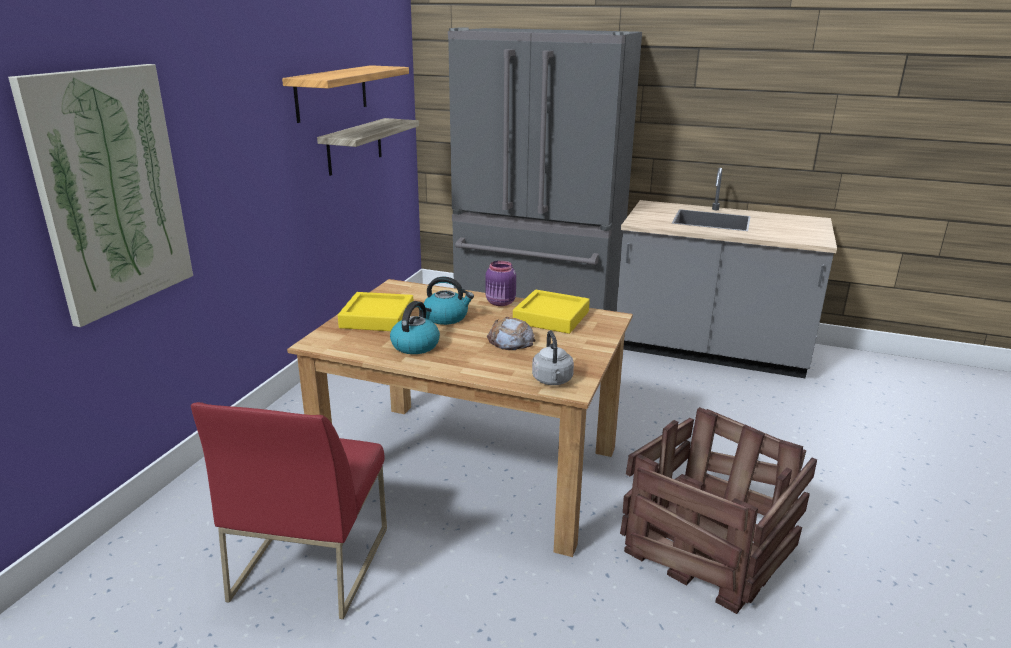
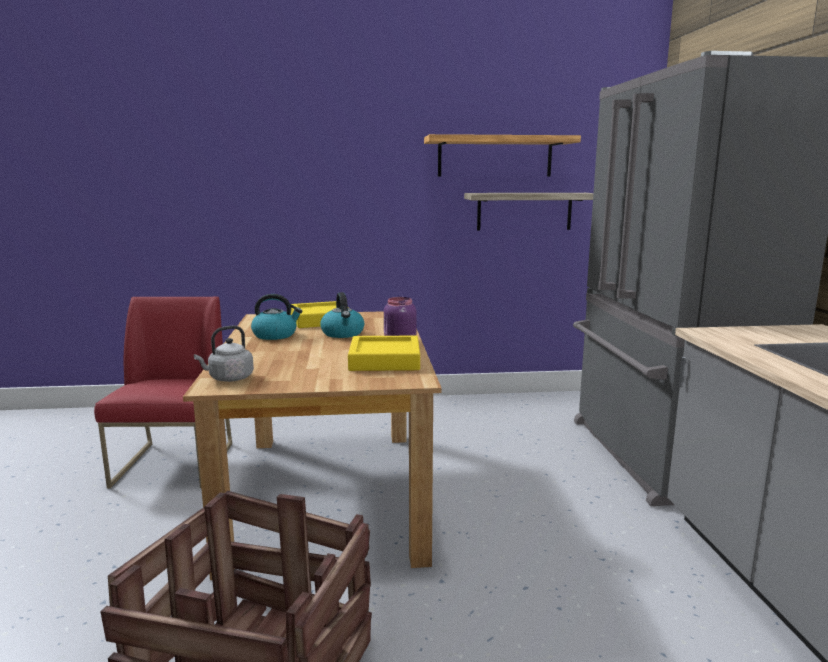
camera: 65 degrees right, 10 degrees down
picture [8,64,193,327] -> none
red chair [191,402,387,619] -> red chair turned 105 degrees clockwise [94,297,232,489]
bread [487,317,535,350] -> none

